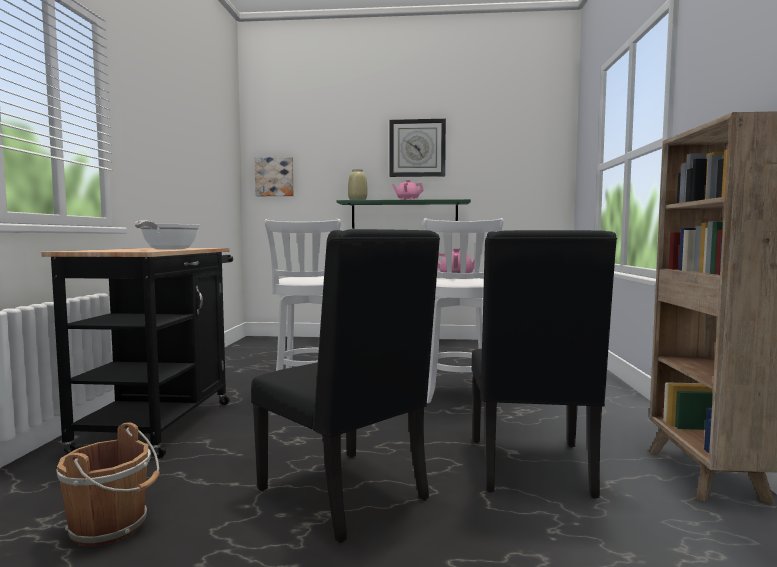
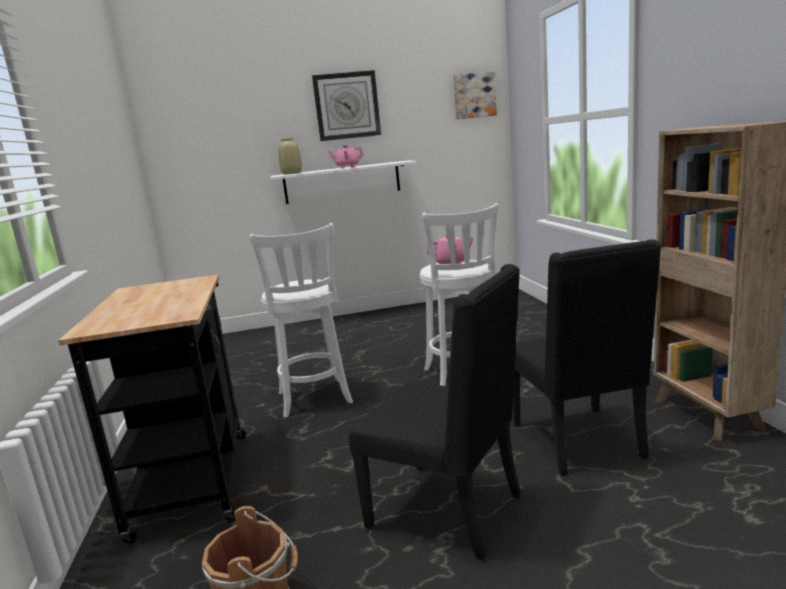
camera: 15 degrees left, 10 degrees up
frying pan [134,221,200,249] -> none
picture [255,157,294,196] -> picture moved to [453,71,497,119]
green shelf [337,199,471,229] -> white shelf [271,161,416,204]

